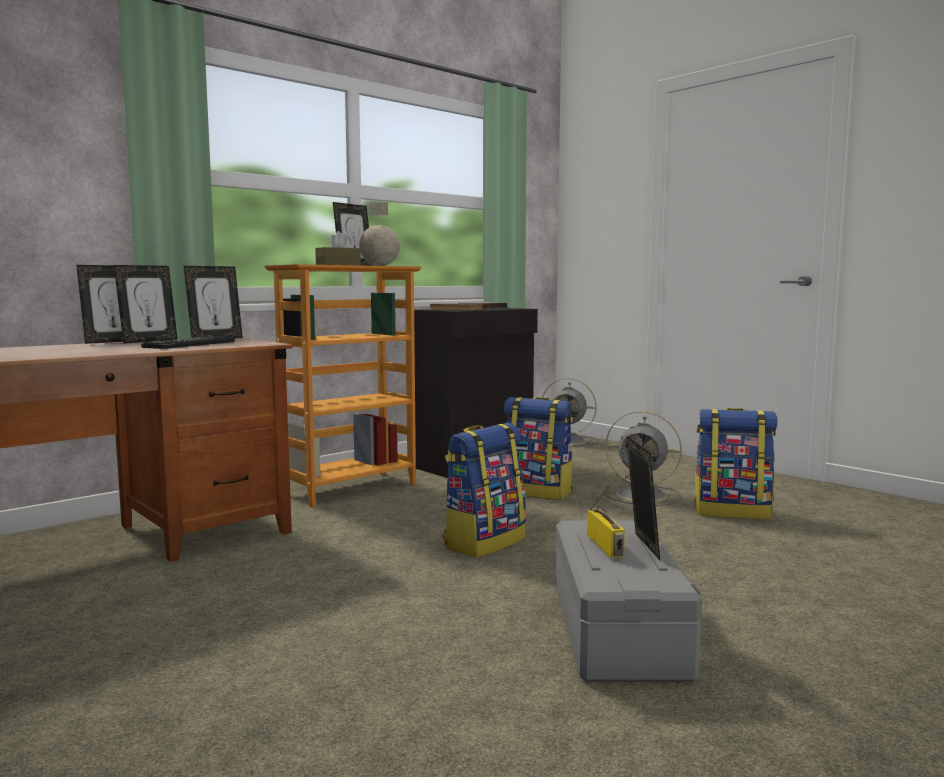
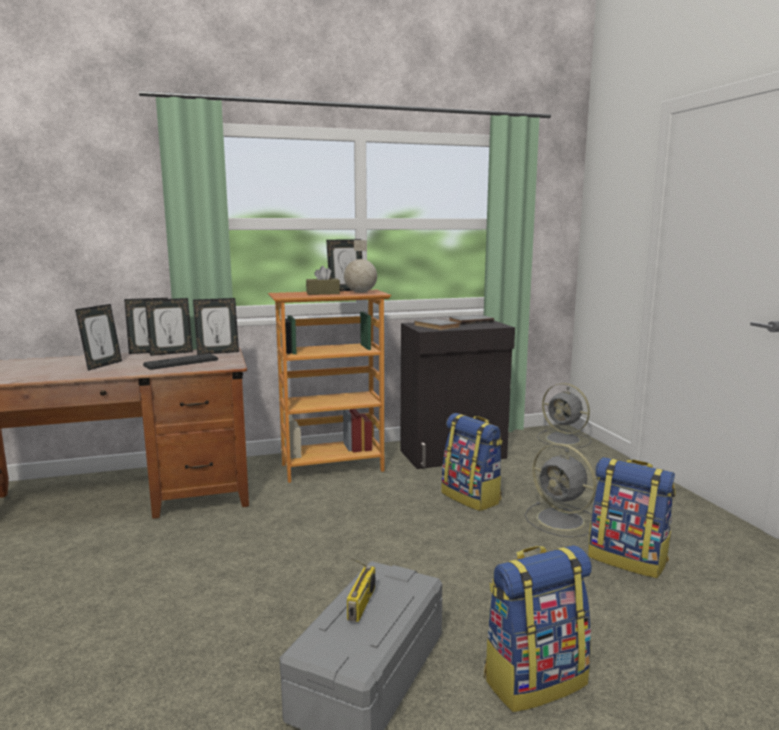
camera: 25 degrees right, 5 degrees up
backpack [443,423,526,558] -> backpack moved to [484,545,592,712]
picture frame [626,436,660,560] -> picture frame moved to [75,304,122,371]

